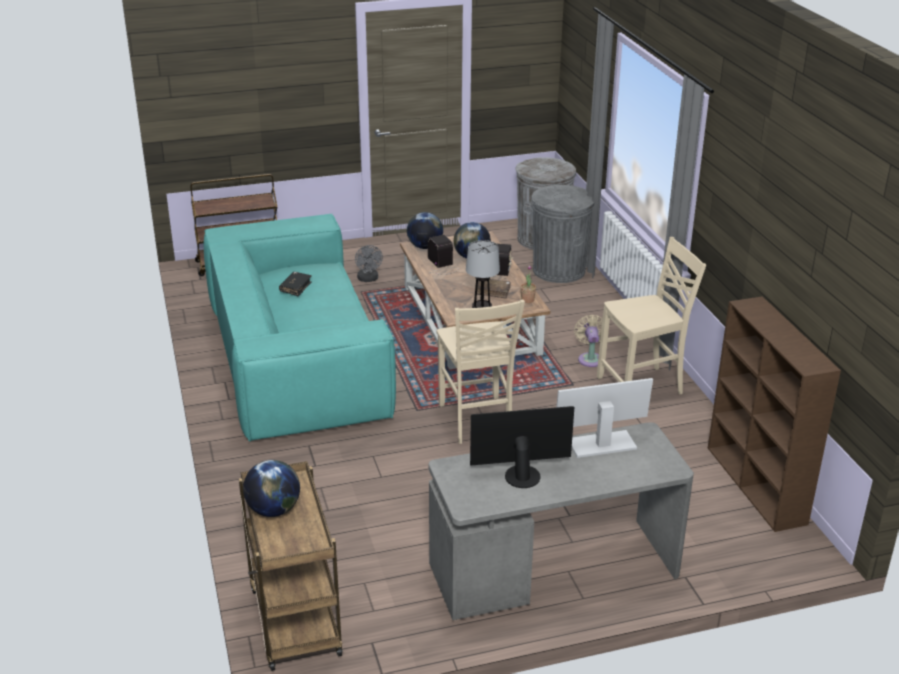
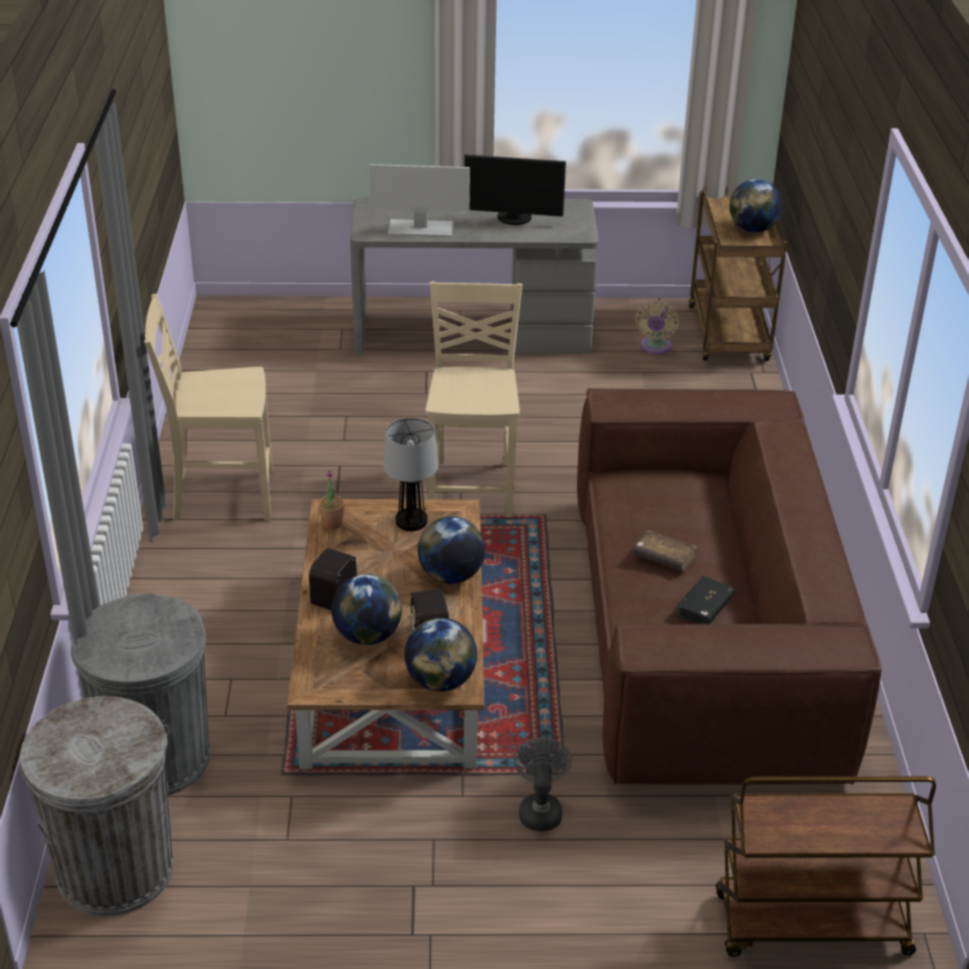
camera: 165 degrees left, 5 degrees up
turquoise sofa [204,214,396,442] -> brown sofa [577,388,882,785]
brown book [477,279,511,299] -> brown book moved to [633,530,698,571]
beige fan [574,315,603,367] -> beige fan moved to [635,301,679,354]
brown bookcase [708,296,841,532] -> none
none -> globe [418,516,485,584]

